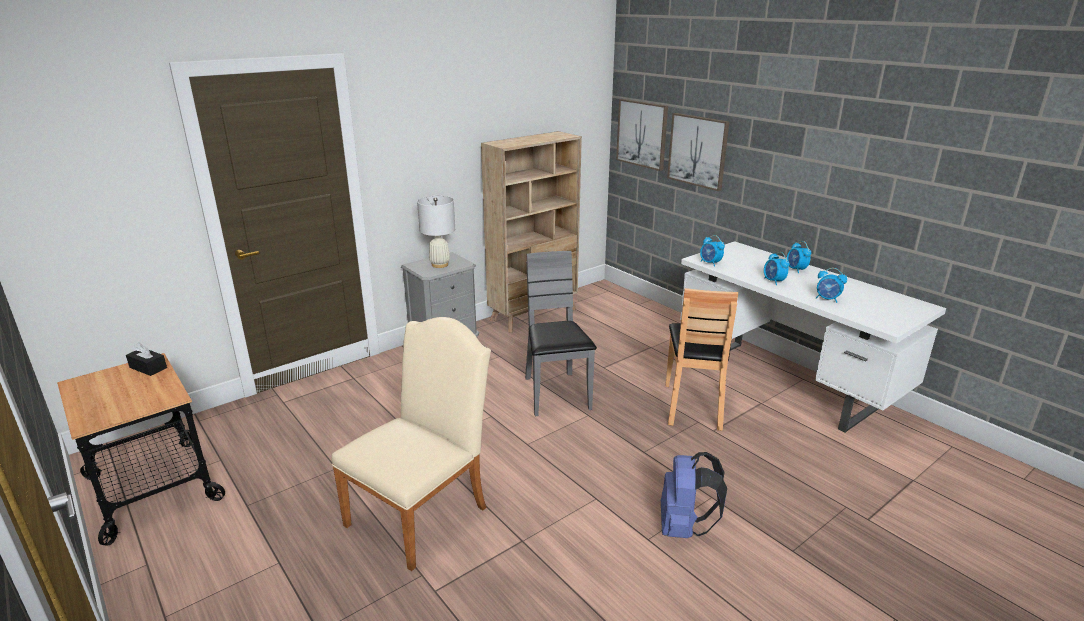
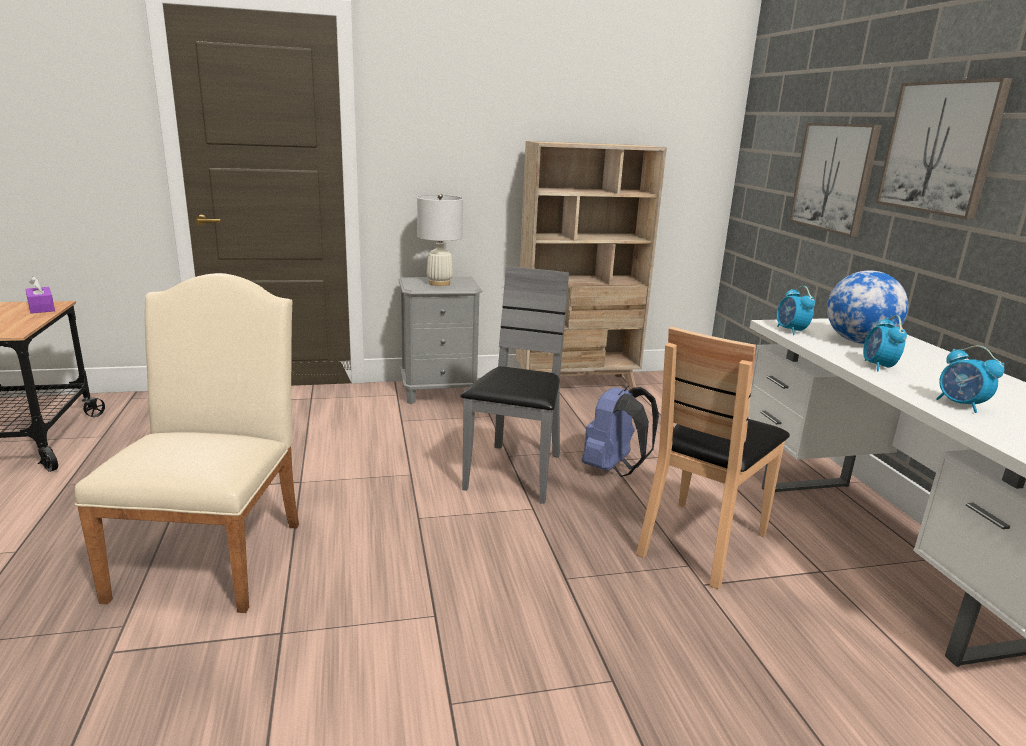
camera: 25 degrees right, 5 degrees down
black tissue box [126,343,167,376] -> purple tissue box [25,276,55,314]
beige chair [332,317,491,571] -> beige chair turned 60 degrees counterclockwise [75,273,299,613]
picture [616,99,668,171] -> picture moved to [876,78,1012,219]
blue backpack [661,452,727,538] -> blue backpack moved to [582,385,659,477]
alarm clock [787,241,811,273] -> none
none -> globe [827,270,908,344]

